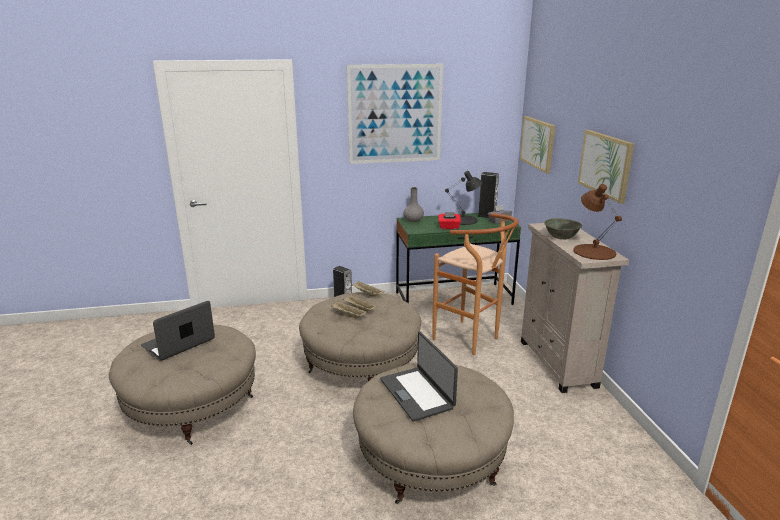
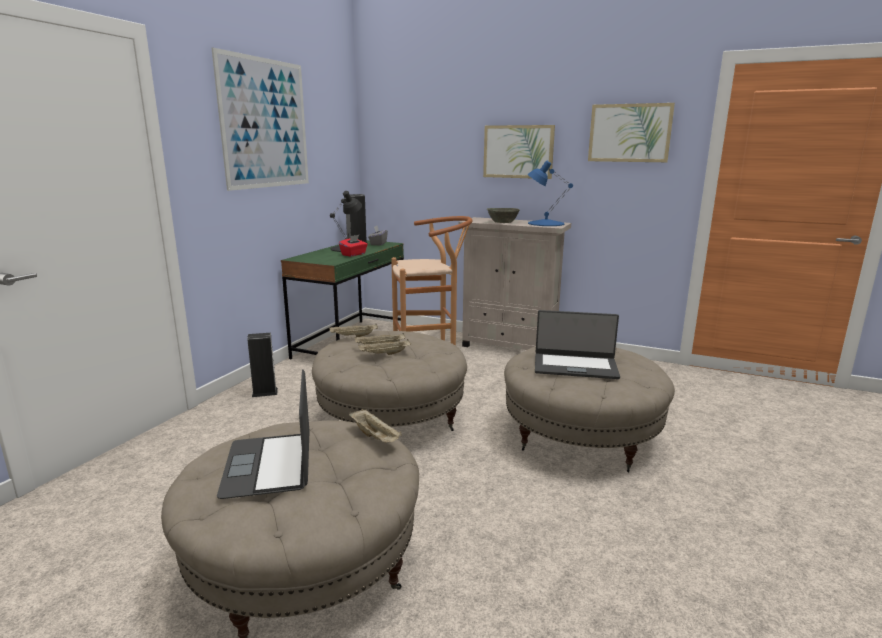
camera: 55 degrees left, 5 degrees down
grey vase [403,187,424,222] -> none
picture [520,116,555,173] -> picture moved to [588,103,675,162]
brown table lamp [573,184,622,260] -> blue table lamp [528,161,573,226]
none -> beige tray [349,409,402,443]

